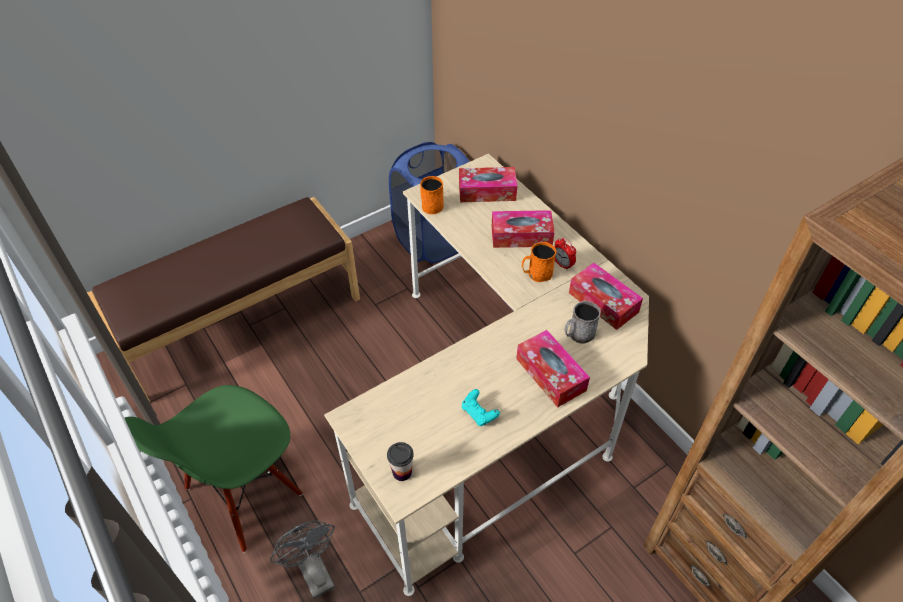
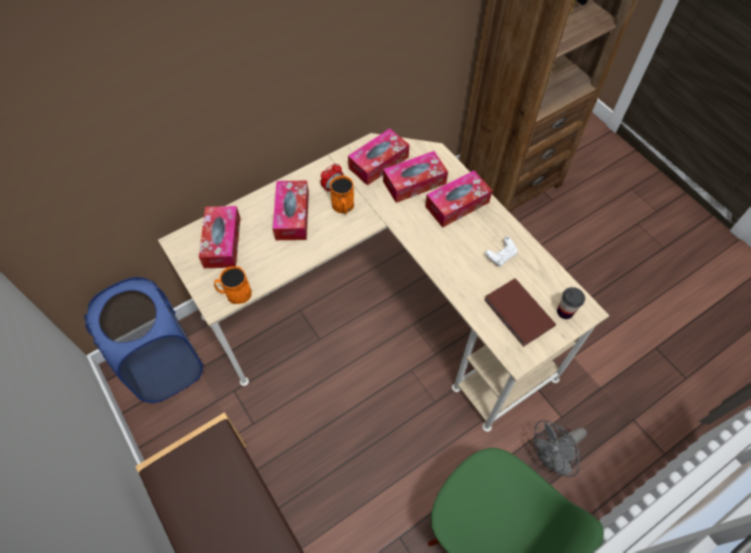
camera: 90 degrees left, 10 degrees up
turquoise game controller [462,389,500,426] -> white game controller [485,237,518,266]
grey mug [565,301,601,344] -> tissue box [383,151,448,203]
none -> brown book [484,278,556,347]

